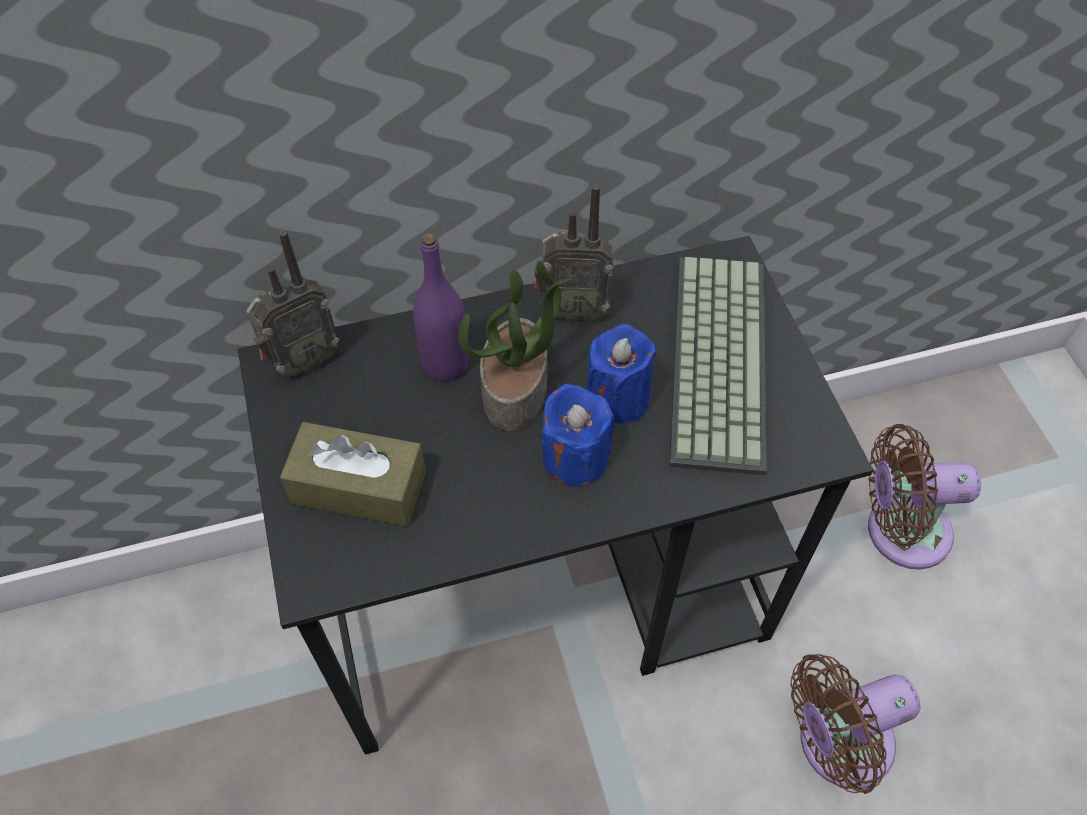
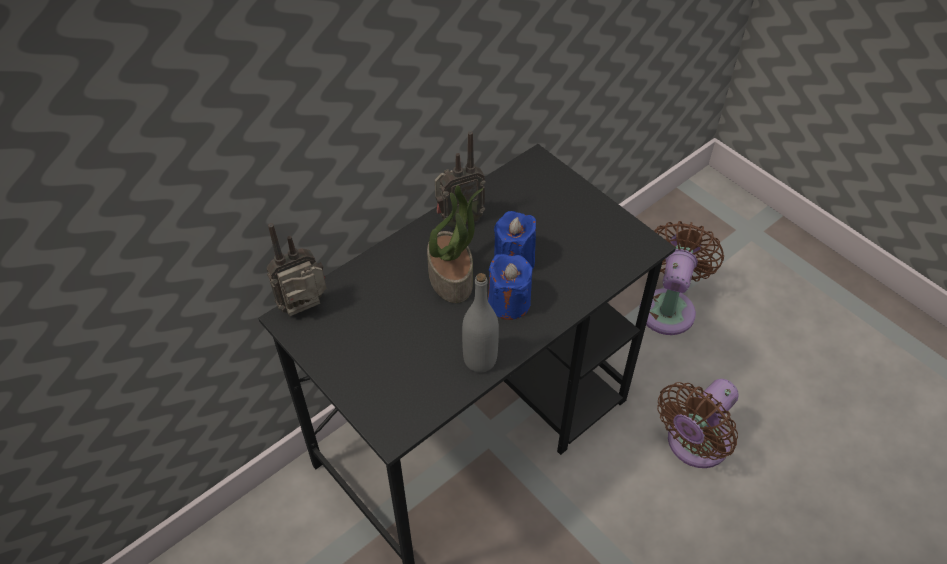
camera: 25 degrees left, 5 degrees down
radio [246,230,339,377] -> radio turned 150 degrees counterclockwise [266,223,326,316]
brown tissue box [280,422,426,526] -> none
purple bottle [413,233,469,382] -> none
keyboard [669,257,767,475] -> none
brown fan [868,424,981,570] -> brown fan turned 135 degrees clockwise [639,221,724,335]
none -> grey bottle [462,273,499,372]

